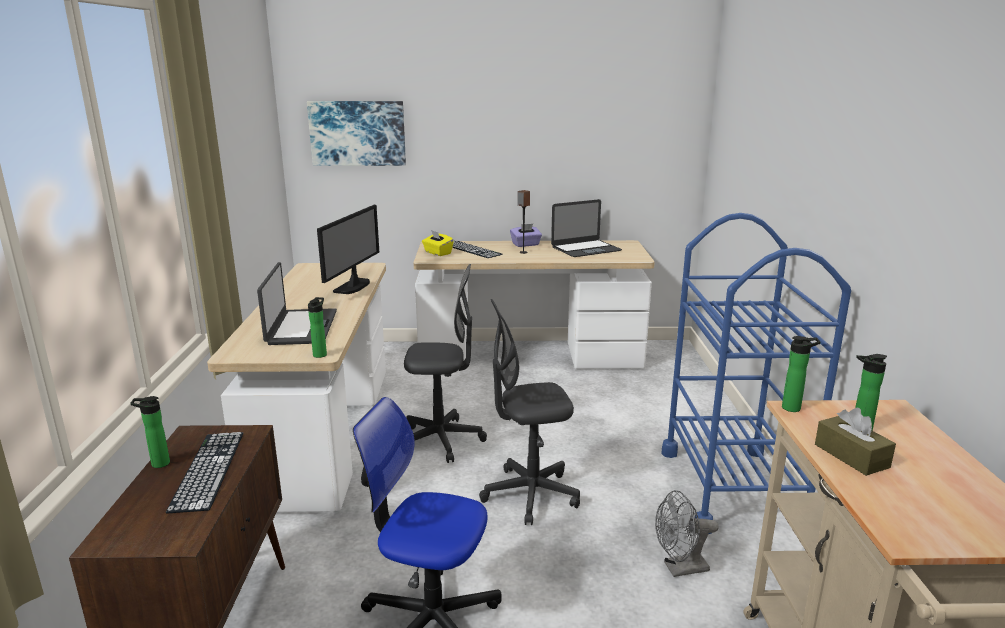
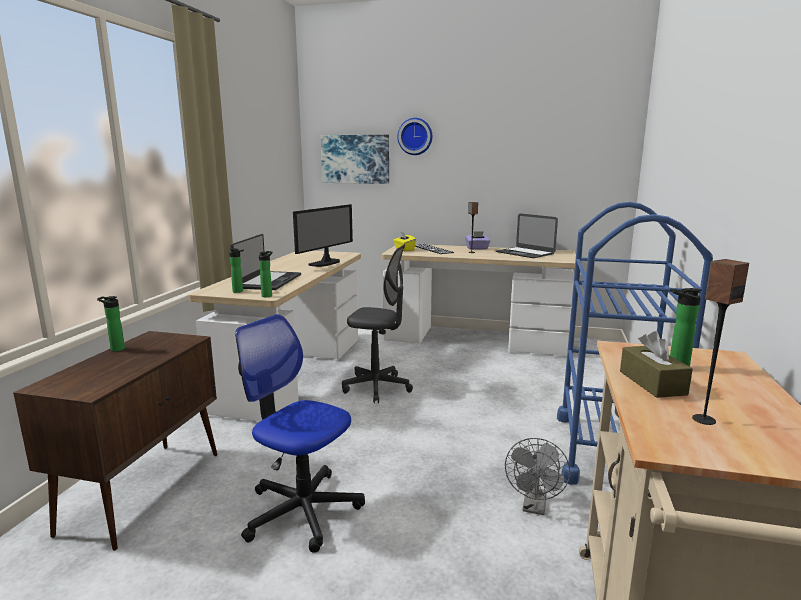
camera: 15 degrees right, 5 degrees down
keyboard [166,432,243,513] -> none
grey office chair [479,299,580,525] -> none
laptop [551,199,622,257] -> laptop turned 60 degrees clockwise [496,214,558,258]
grey fan [655,490,719,577] -> grey fan turned 75 degrees counterclockwise [505,438,570,515]
bottle [782,336,820,412] -> bottle moved to [229,248,244,293]
none -> wall clock [397,118,432,155]
none -> speaker [692,259,749,425]

